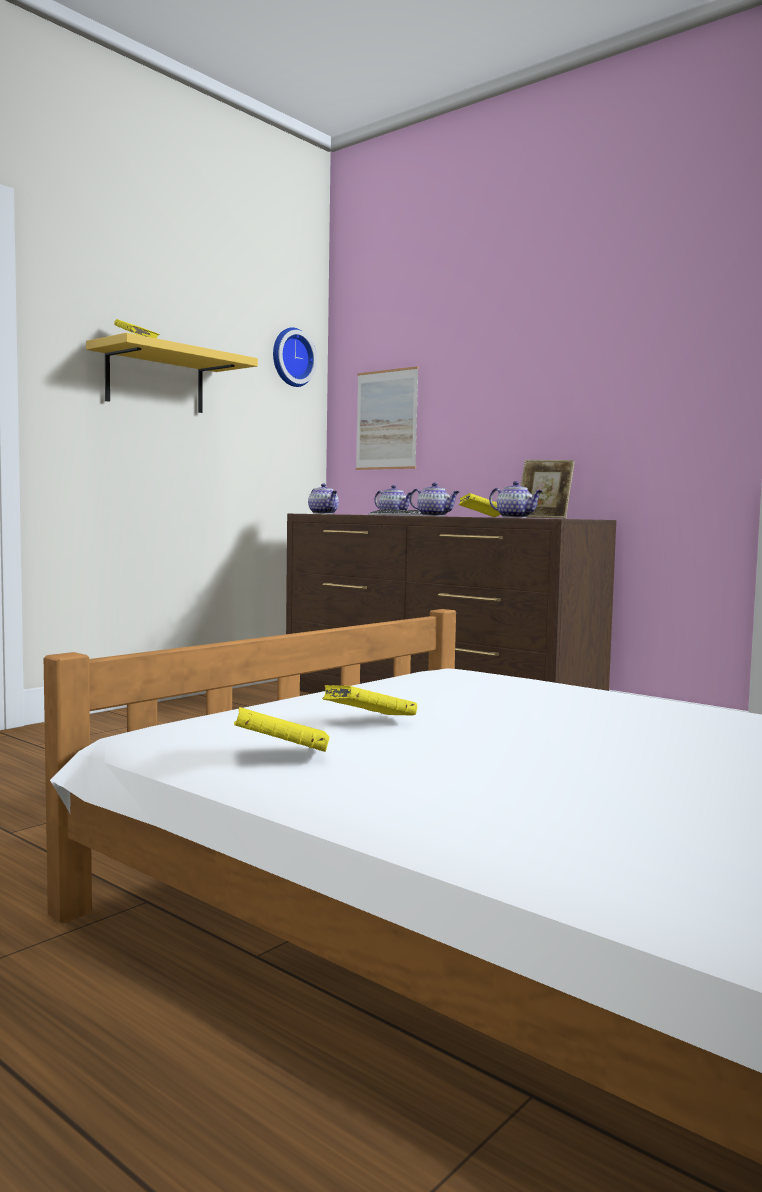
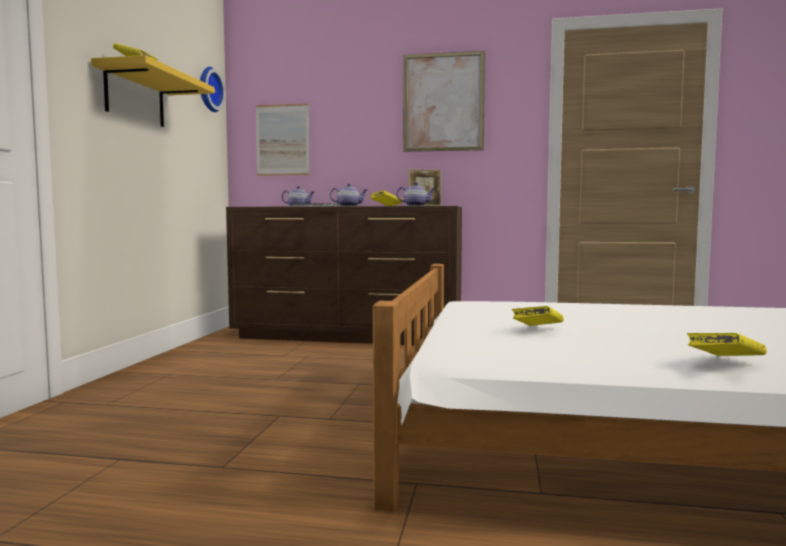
camera: 30 degrees left, 0 degrees up
yellow book [234,707,330,752] -> yellow book moved to [687,333,767,356]
teapot [308,483,339,514] -> none
none -> picture [403,51,485,152]

